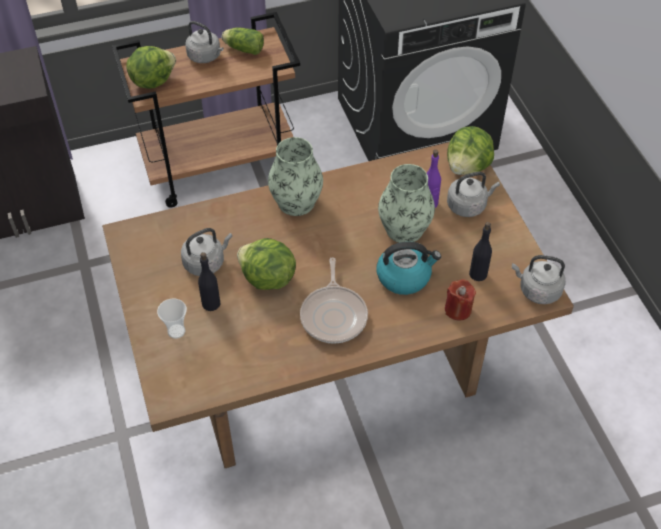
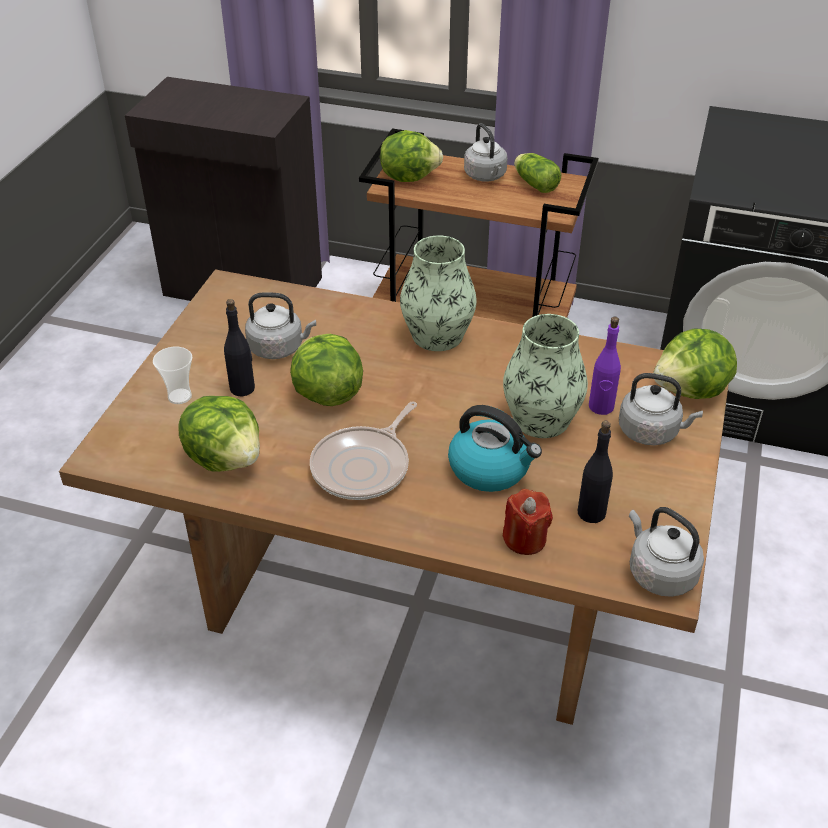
camera: 35 degrees right, 10 degrees down
none -> lettuce [178,396,260,472]

